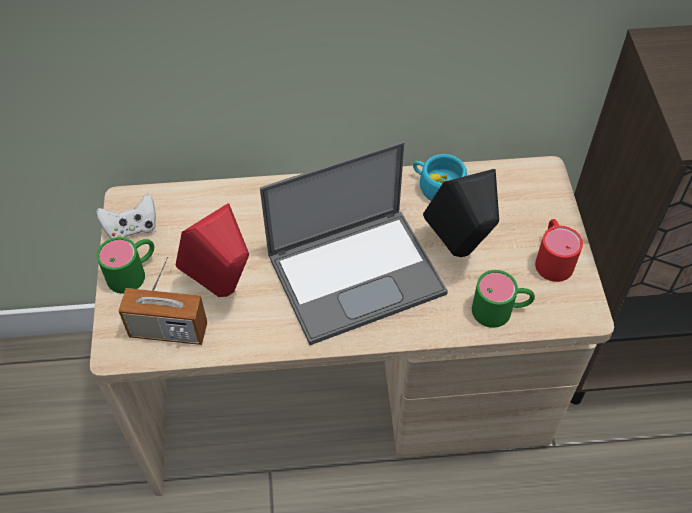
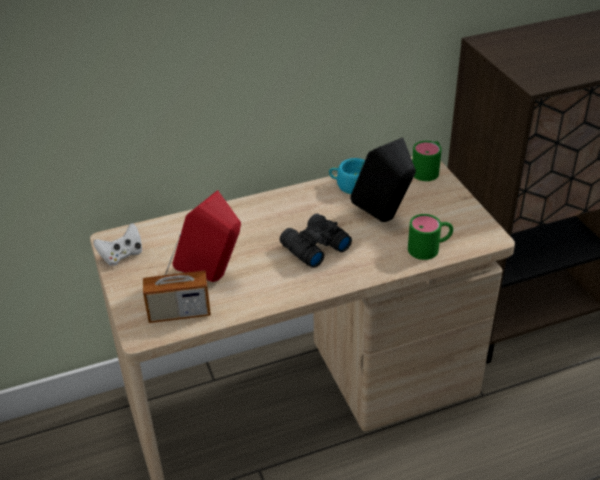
camera: 15 degrees left, 15 degrees down
green mug [97,237,154,294] -> green mug moved to [412,141,442,181]
laptop [260,141,448,345] -> black binoculars [280,214,352,268]
red mug [535,219,583,282] -> none

